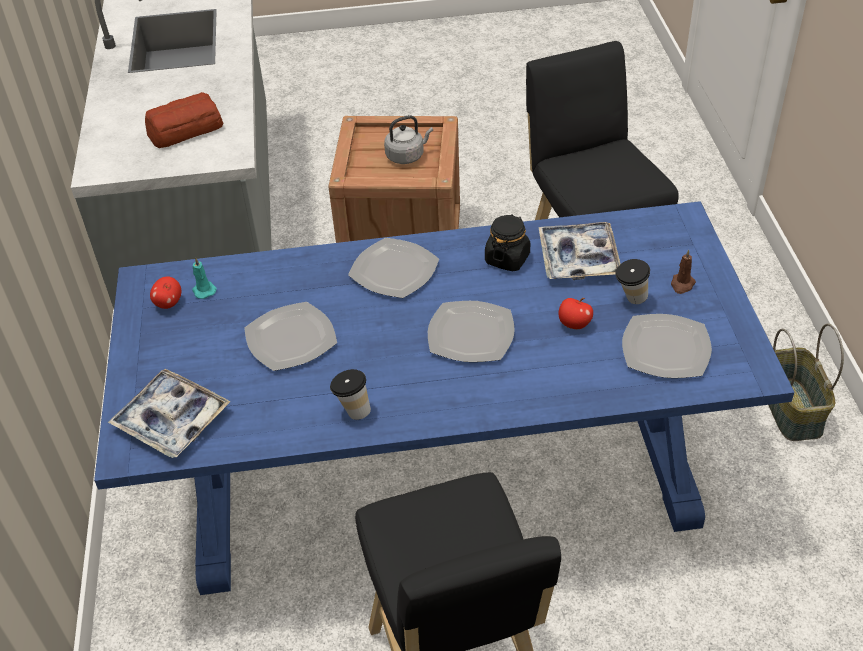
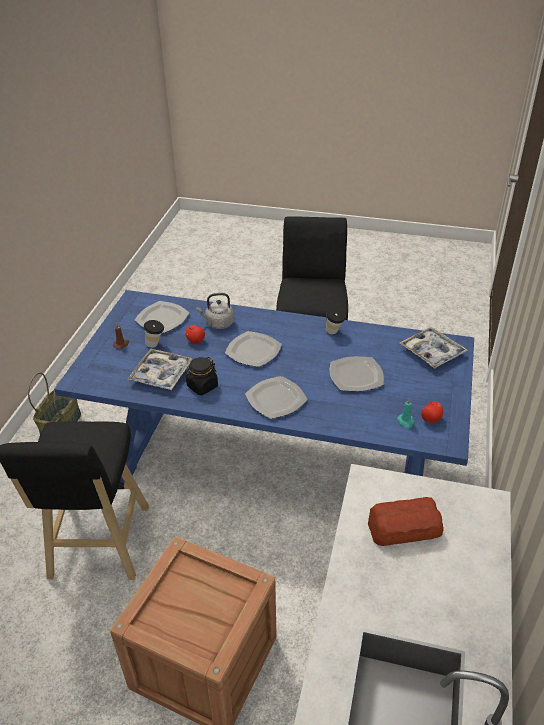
camera: 160 degrees left, 5 degrees down
grey kettle [384,115,433,164] -> grey kettle moved to [196,293,234,329]

